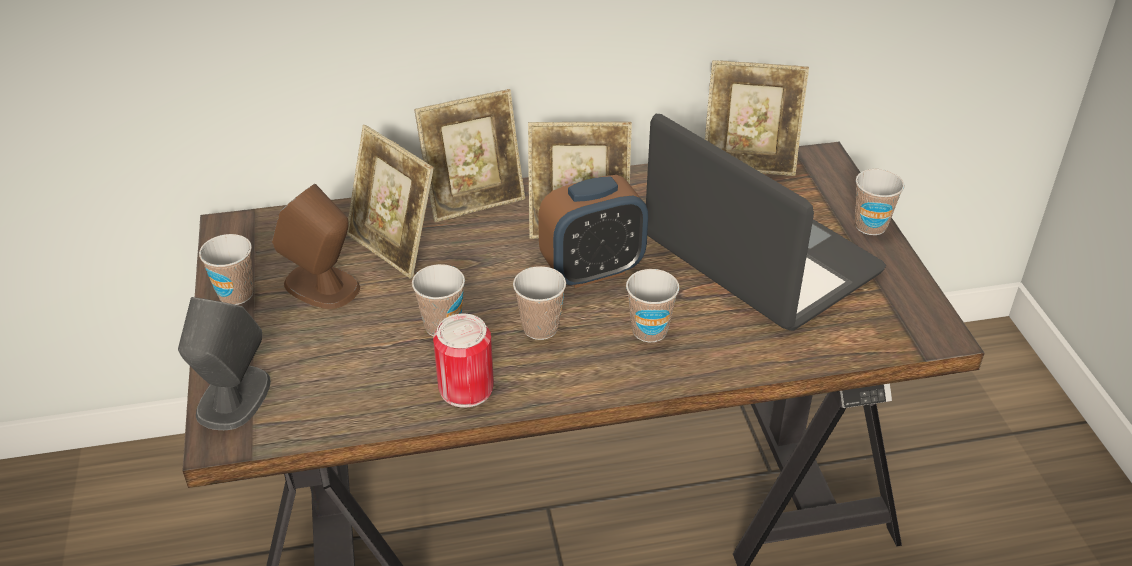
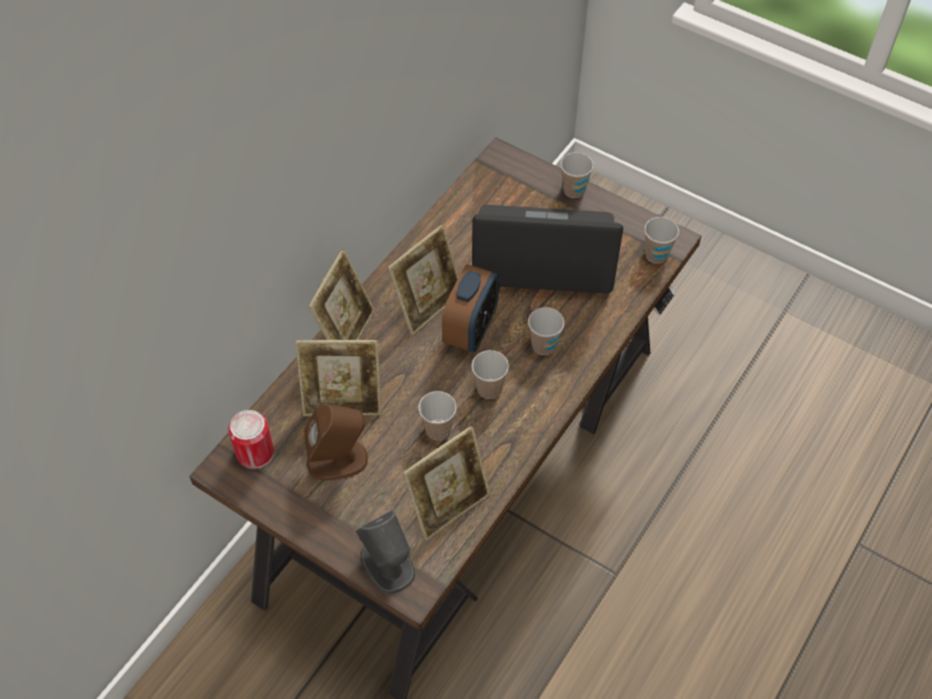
camera: 45 degrees left, 15 degrees up
cup [199,234,254,305] -> cup moved to [644,217,679,264]
can [433,313,494,408] -> can moved to [228,410,274,469]
picture frame [705,60,809,176] -> picture frame moved to [403,426,490,541]

